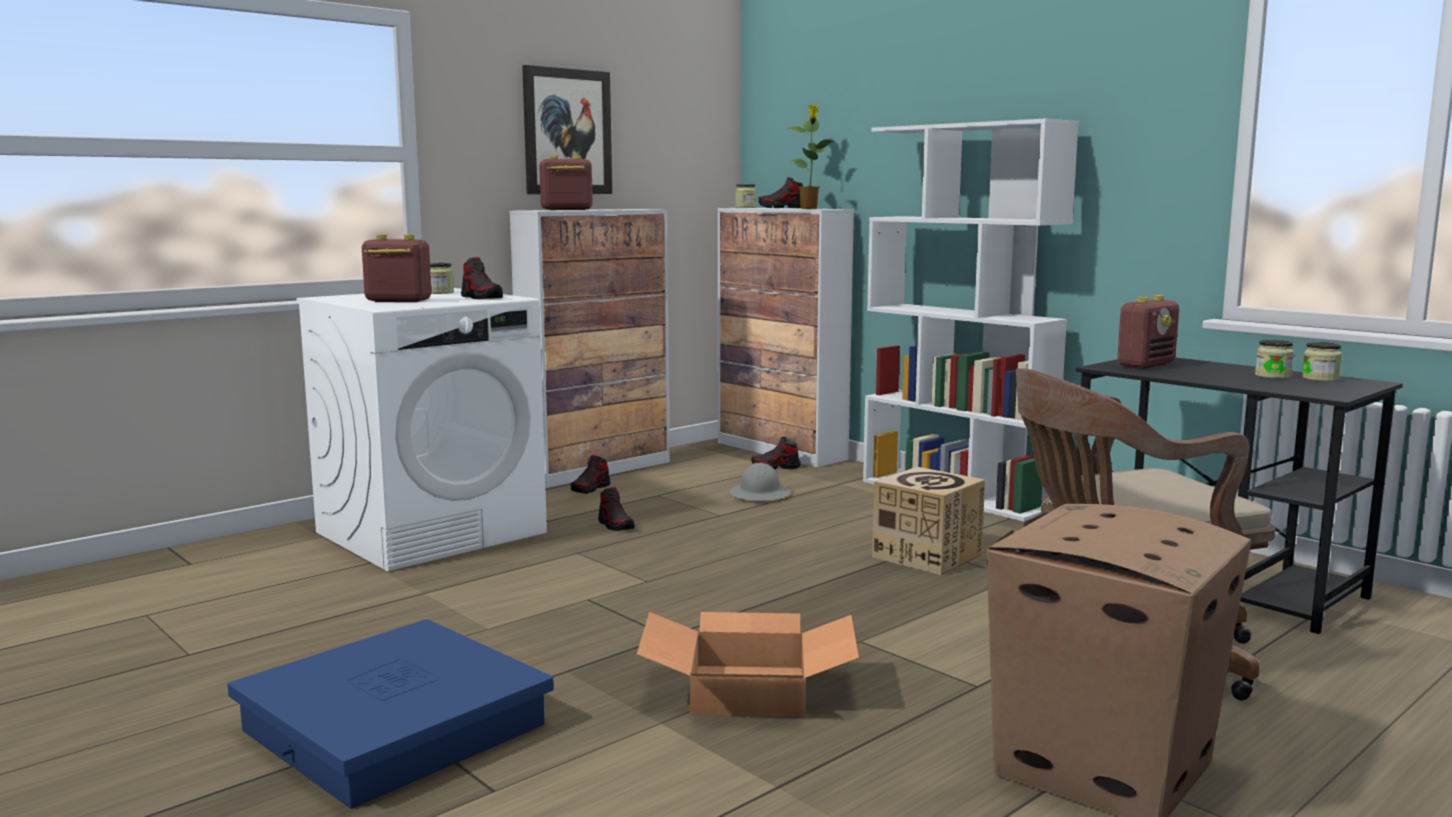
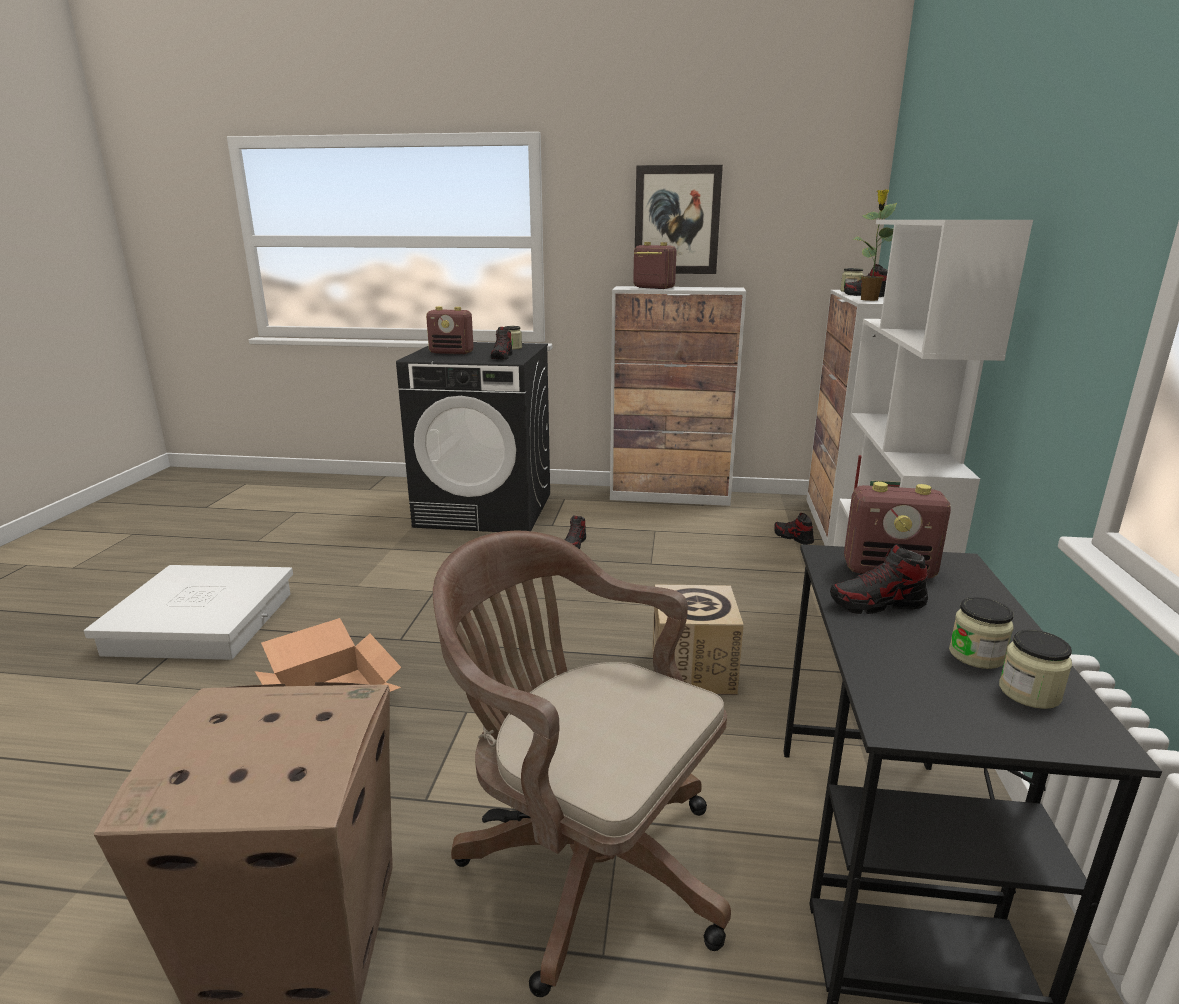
camera: 50 degrees right, 10 degrees up
blue storage box [227,619,554,809] -> white storage box [84,565,293,660]
white washing machine [296,288,547,571] -> black washing machine [396,342,550,532]
radio [362,235,431,302] -> radio turned 135 degrees clockwise [426,306,474,355]
shoe [571,455,610,494] -> shoe moved to [830,544,928,614]
grey hard hat [730,462,790,501] -> none

